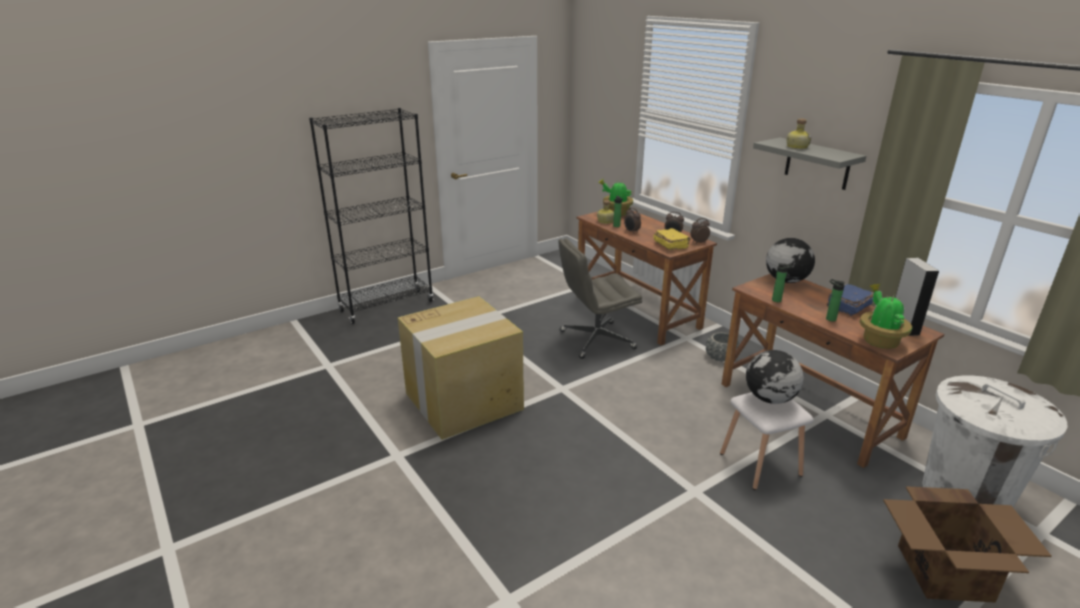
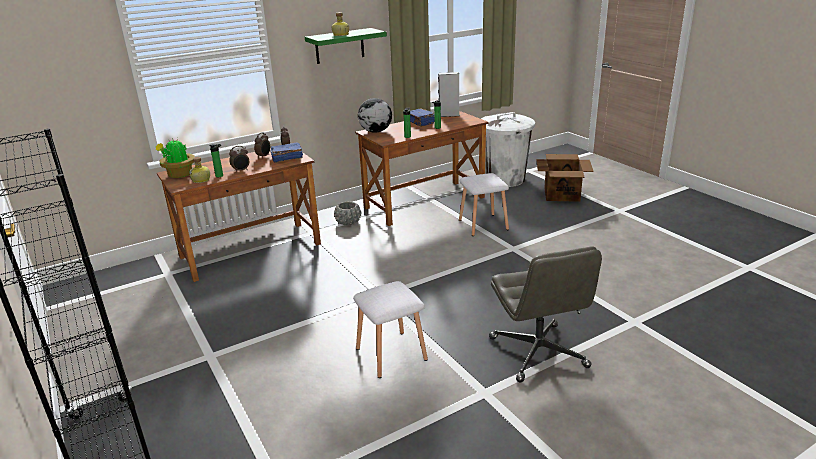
camera: 85 degrees left, 0 degrees up
cardboard box [398,296,524,440] -> white stool [353,281,428,378]
grey office chair [558,238,642,359] -> grey office chair moved to [489,246,602,383]
yellow book [654,228,691,250] -> blue book [271,142,303,163]
globe [746,350,804,404] -> none
grey shelf [753,137,866,190] -> green shelf [305,28,387,64]
potted plant [860,284,912,349] -> none

